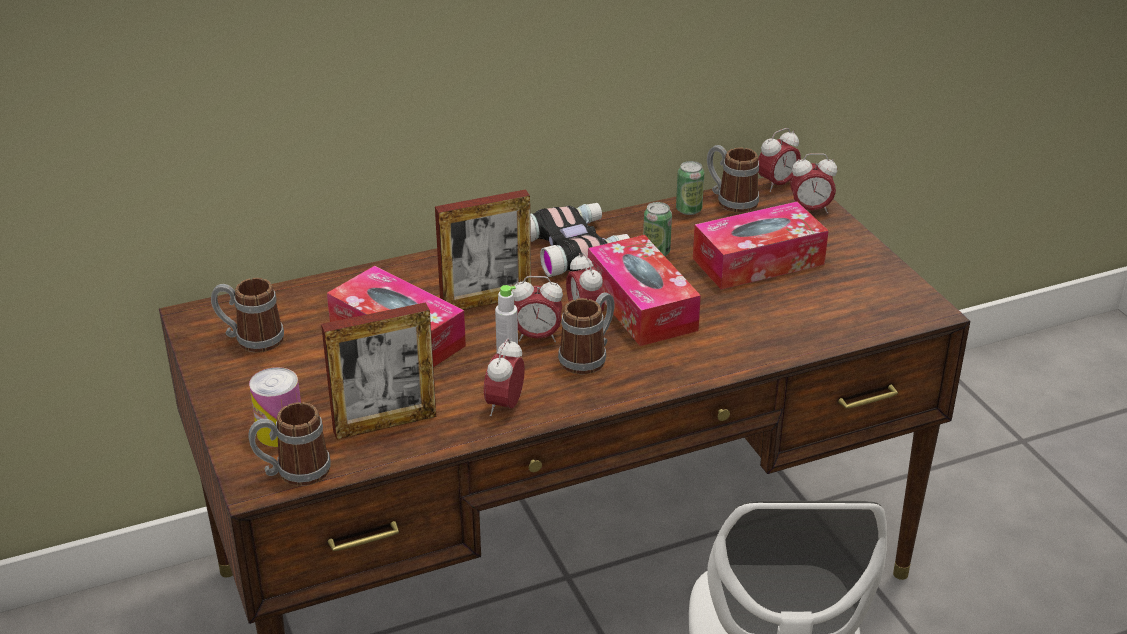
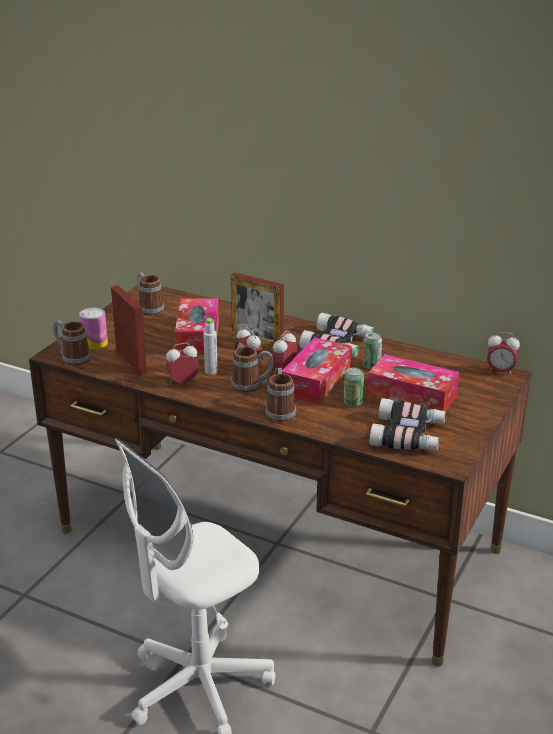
camera: 50 degrees right, 5 degrees down
picture frame [321,302,436,440] -> picture frame turned 150 degrees counterclockwise [111,285,147,375]
can [676,161,704,215] -> can moved to [344,367,364,407]
mug [707,145,759,213] -> mug moved to [265,368,296,422]
alarm clock [790,153,837,214] -> none
none -> binoculars [369,398,446,450]

